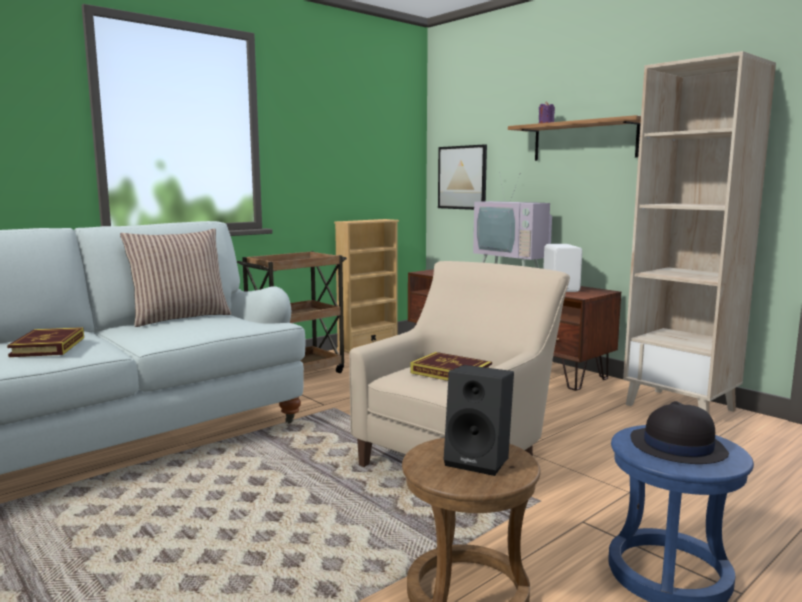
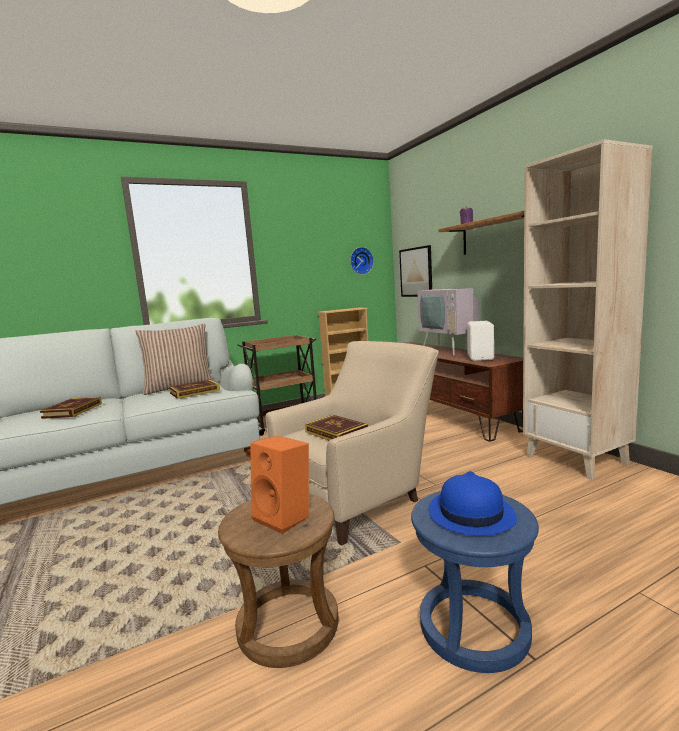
camera: 15 degrees right, 0 degrees up
black speaker [444,365,514,476] -> orange speaker [250,436,309,534]
black hat [631,401,729,464] -> blue hat [429,471,517,536]
none -> book [169,379,220,399]
none -> wall clock [350,247,374,275]

